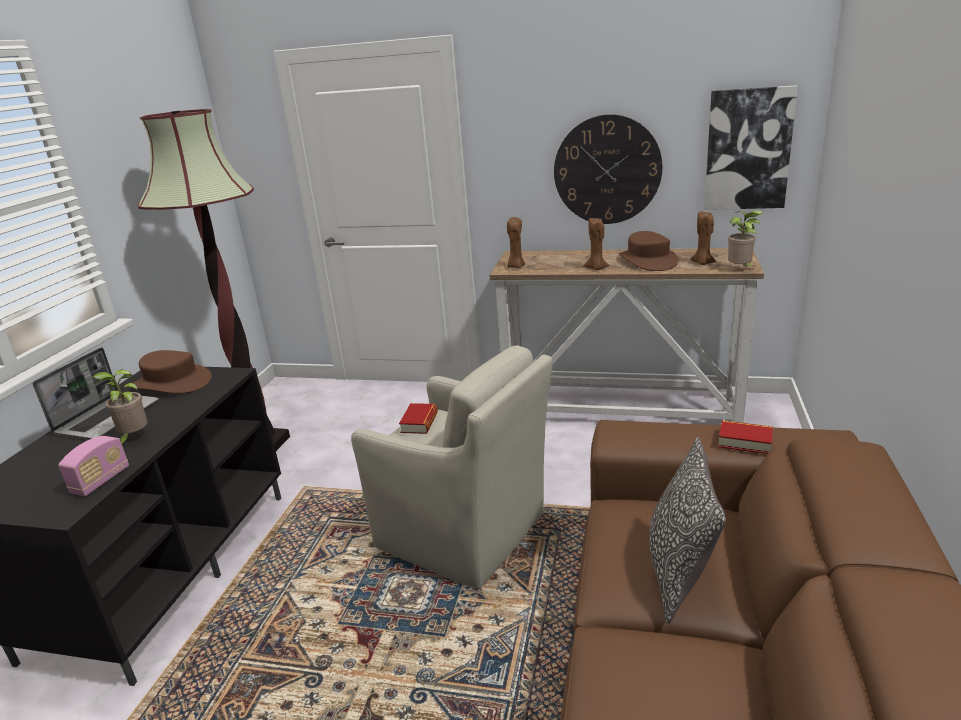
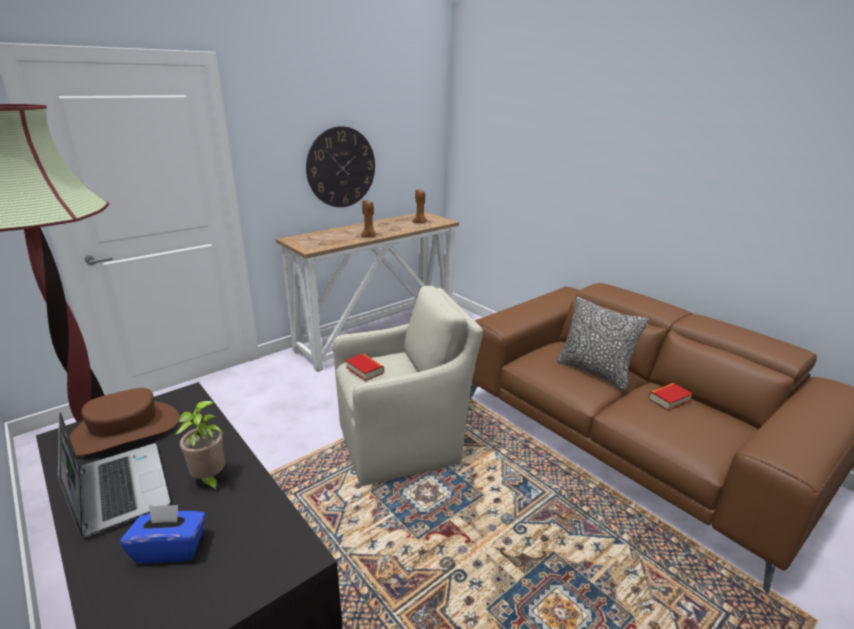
camera: 55 degrees left, 0 degrees up
radio [58,436,129,496] -> none
brown candle [507,217,525,268] -> none
brown hat [619,231,679,271] -> none
picture [704,85,798,210] -> none
book [718,420,773,454] -> book moved to [648,383,693,411]
potted plant [728,210,764,266] -> none
none -> blue tissue box [120,505,206,564]

